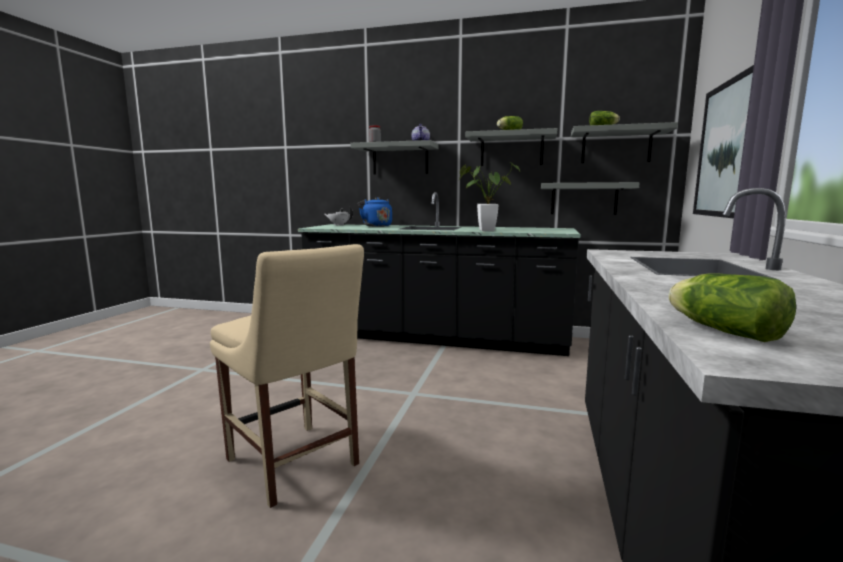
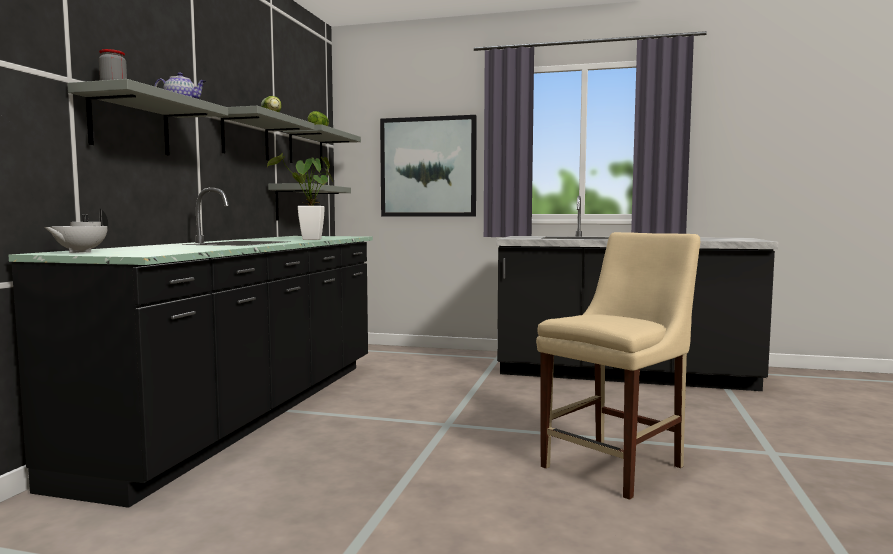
camera: 90 degrees left, 5 degrees down
blue kettle [358,197,392,227] -> none
lettuce [668,273,796,342] -> none

